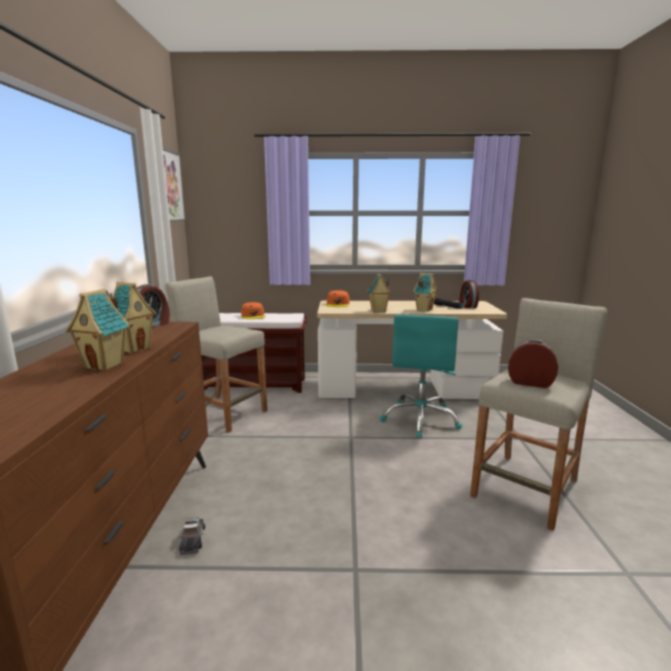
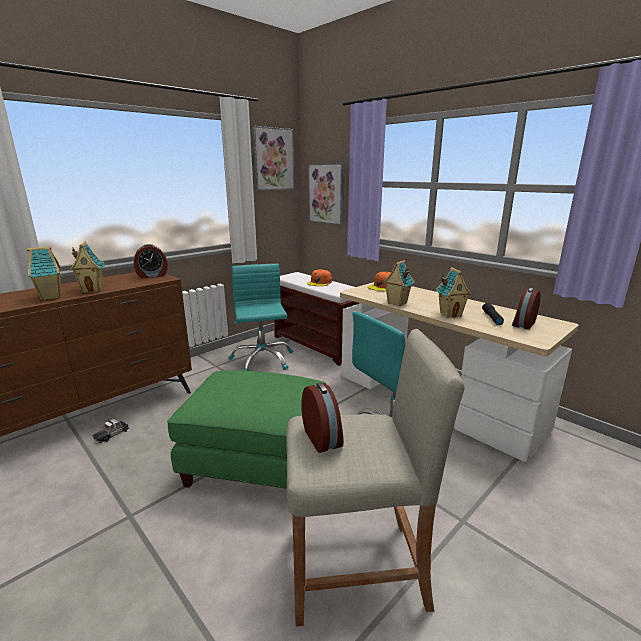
camera: 45 degrees right, 5 degrees up
beige stool [165,276,267,433] -> turquoise office chair [228,264,293,371]
none -> green ottoman [167,370,326,489]
none -> picture [308,163,345,225]

